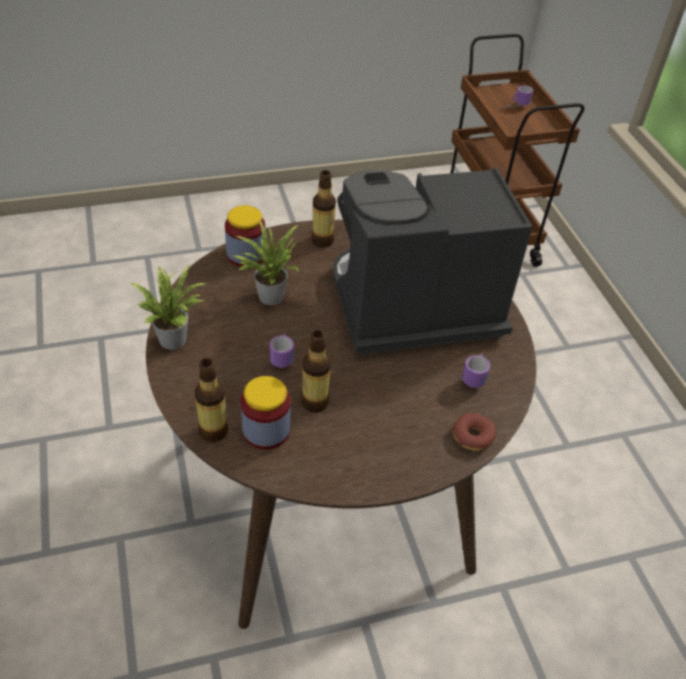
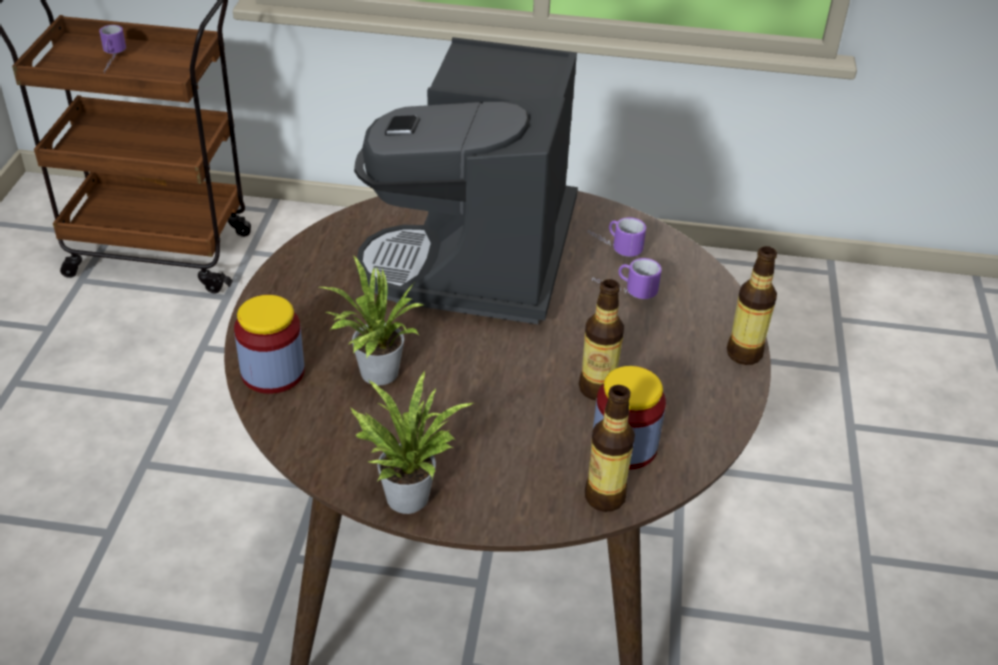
camera: 65 degrees left, 5 degrees down
mug [270,332,294,368] -> mug moved to [592,258,662,299]
bottle [311,170,336,247] -> bottle moved to [727,246,777,365]
donut [453,413,496,451] -> none

